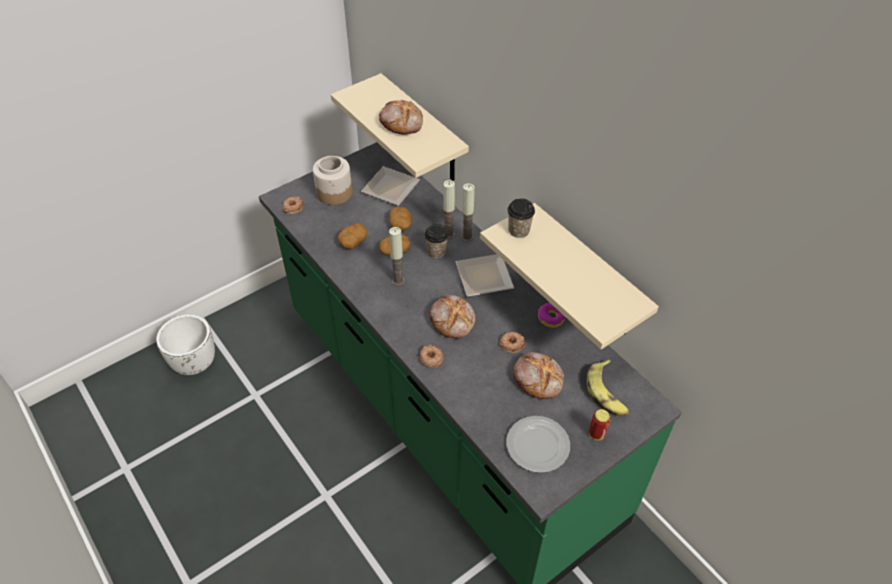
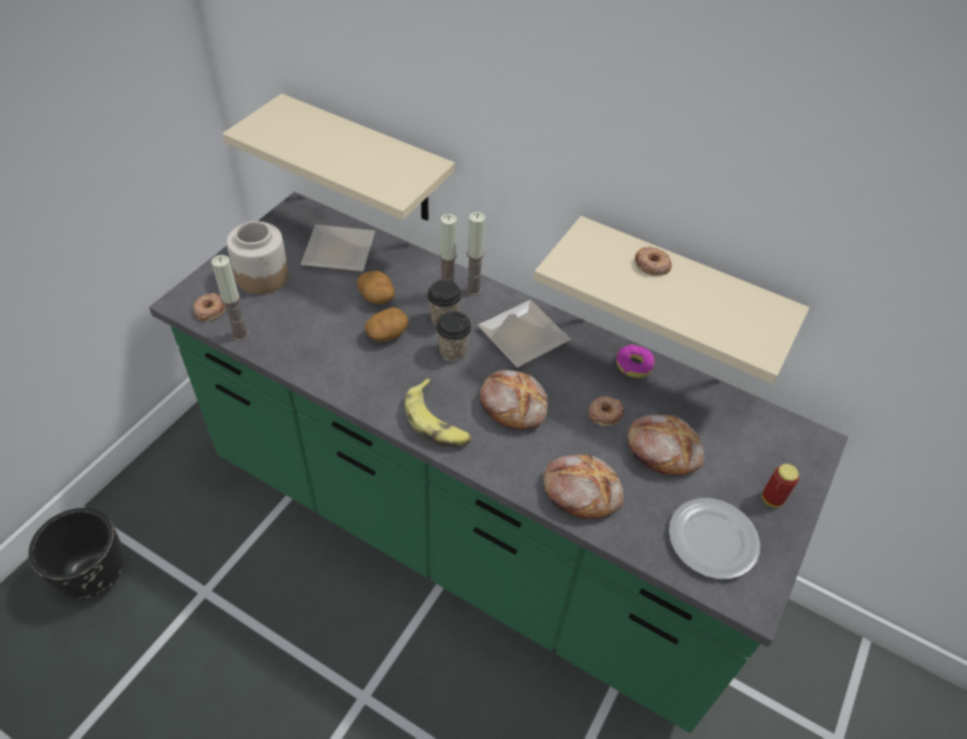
camera: 25 degrees left, 0 degrees up
white planter [156,315,215,375] -> black planter [28,508,124,599]
potato [338,223,367,249] -> none
bread [379,100,423,134] -> bread moved to [543,454,624,519]
candle [389,227,405,286] -> candle moved to [211,255,249,342]
donut [419,344,444,368] -> donut moved to [635,246,672,276]
cup [507,198,535,238] -> cup moved to [436,311,472,361]
banana [587,359,629,416] -> banana moved to [405,379,472,447]

